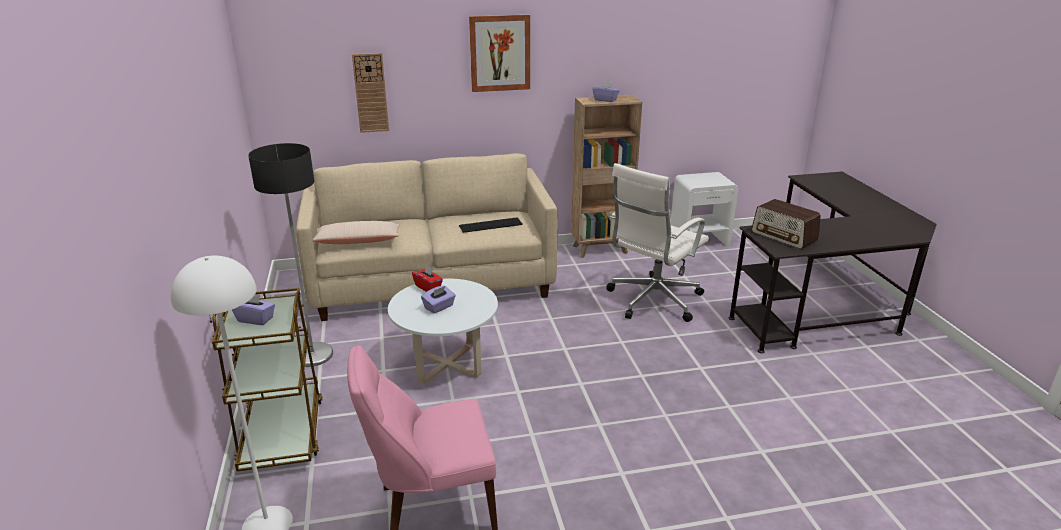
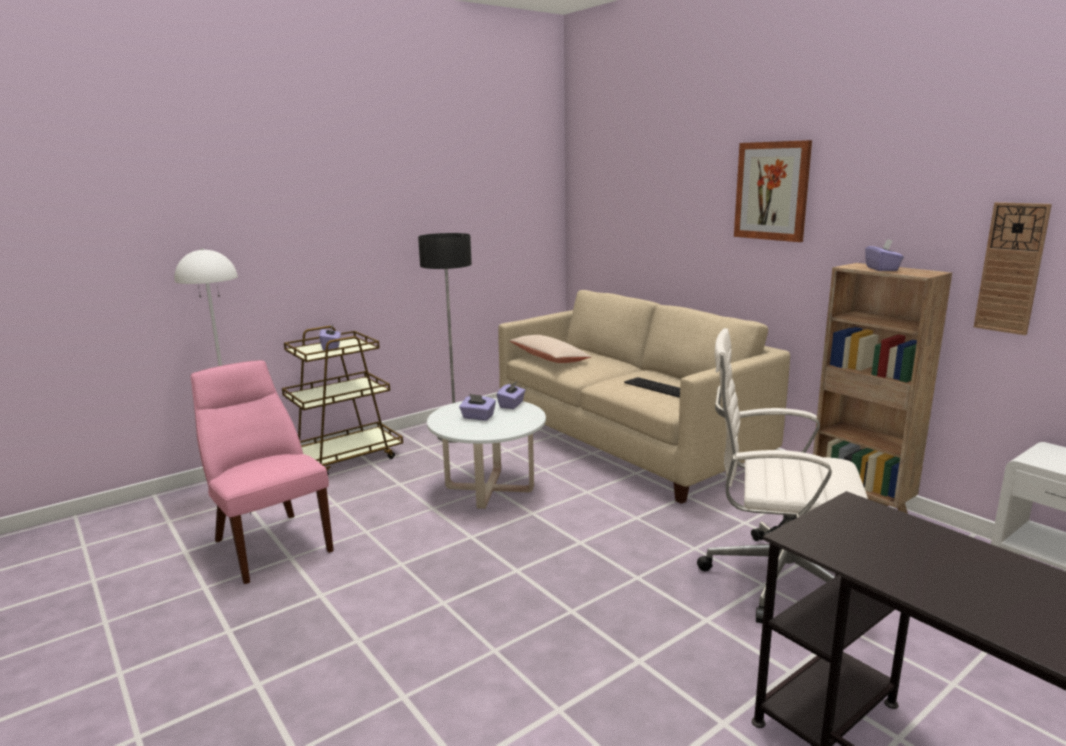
camera: 65 degrees right, 10 degrees down
wall clock [352,53,389,133] -> wall clock moved to [974,202,1052,335]
red tissue box [412,265,443,292] -> purple tissue box [497,381,526,409]
radio [751,199,821,249] -> none

